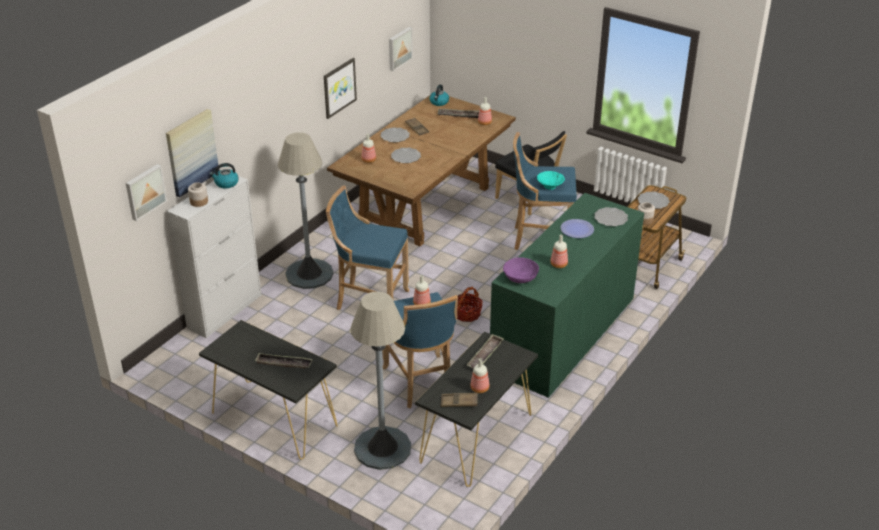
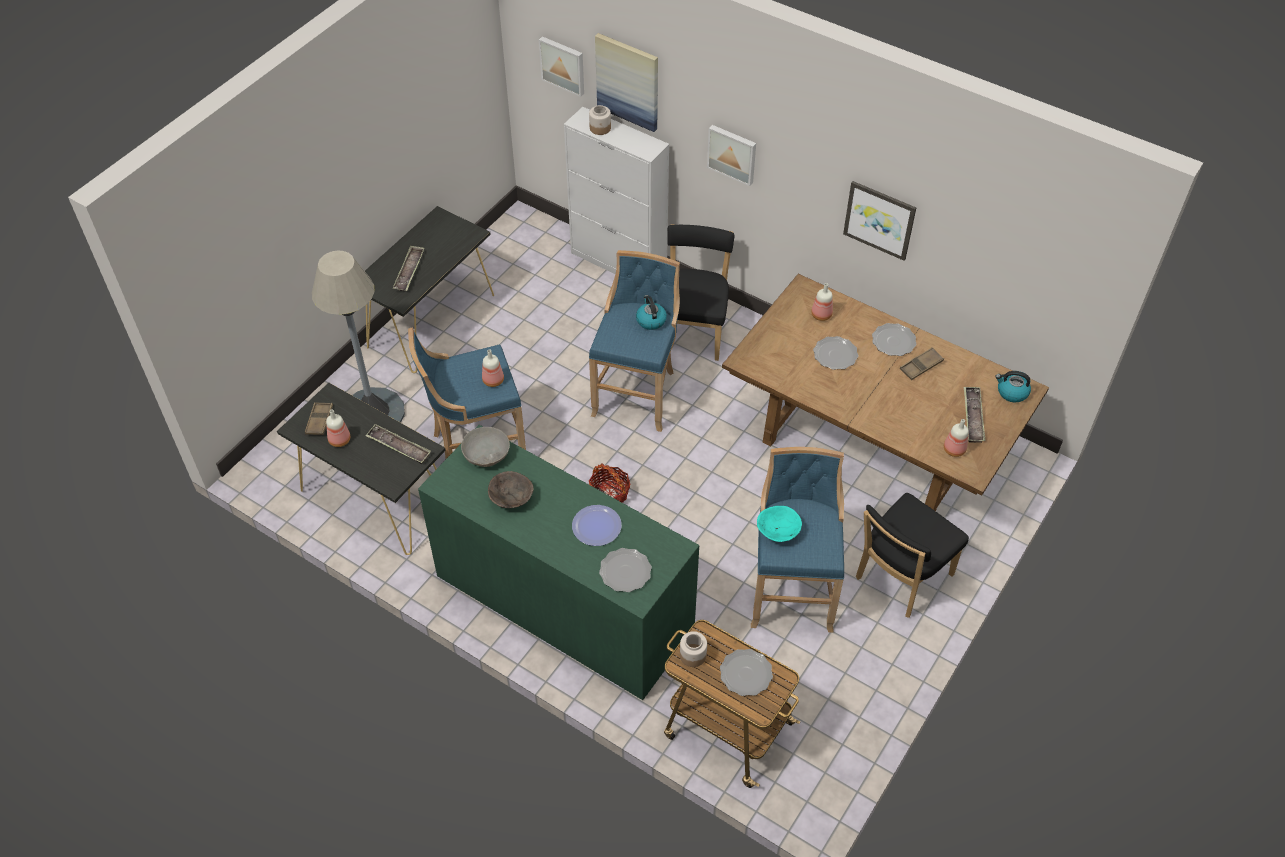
camera: 90 degrees right, 15 degrees up
kettle [210,163,238,189] -> kettle moved to [636,295,667,330]
grey floor lamp [278,132,333,289] -> black chair [667,224,735,361]
picture [389,27,413,71] -> picture moved to [707,125,756,186]
purple bowl [503,257,539,283] -> grey bowl [461,427,510,467]
bottle [550,235,568,268] -> brown bowl [488,471,534,508]

